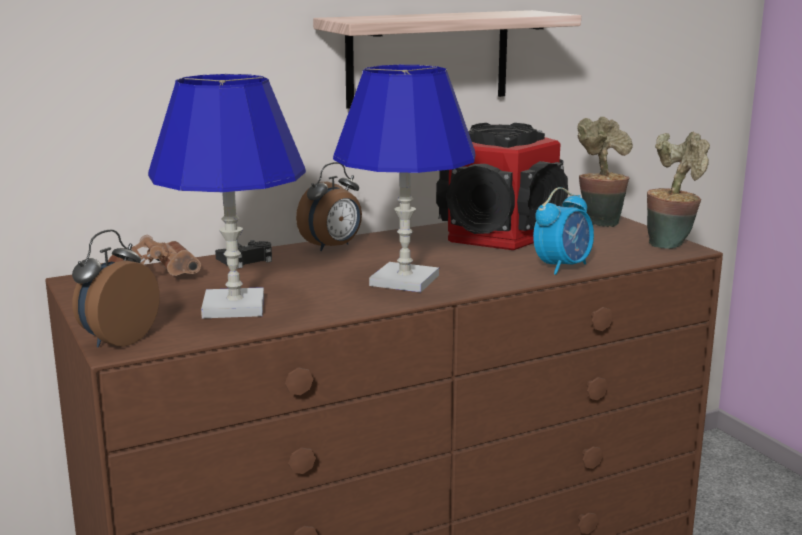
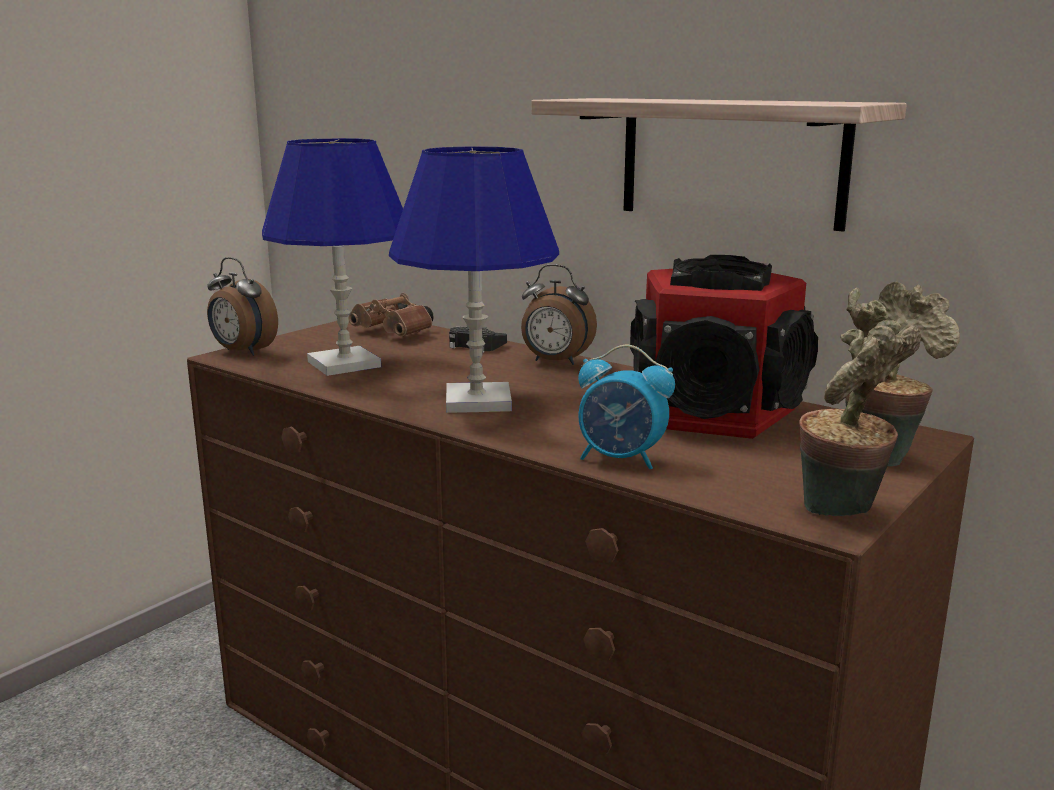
camera: 65 degrees right, 0 degrees up
alarm clock [72,229,160,347] -> alarm clock turned 150 degrees counterclockwise [207,257,278,356]

